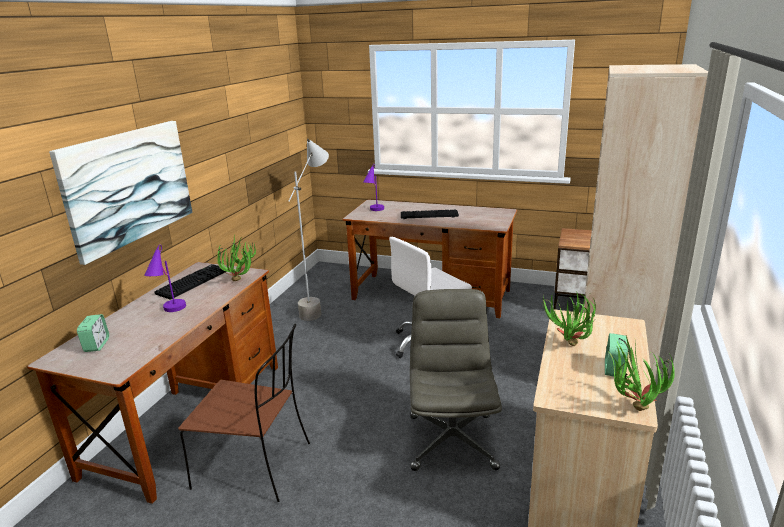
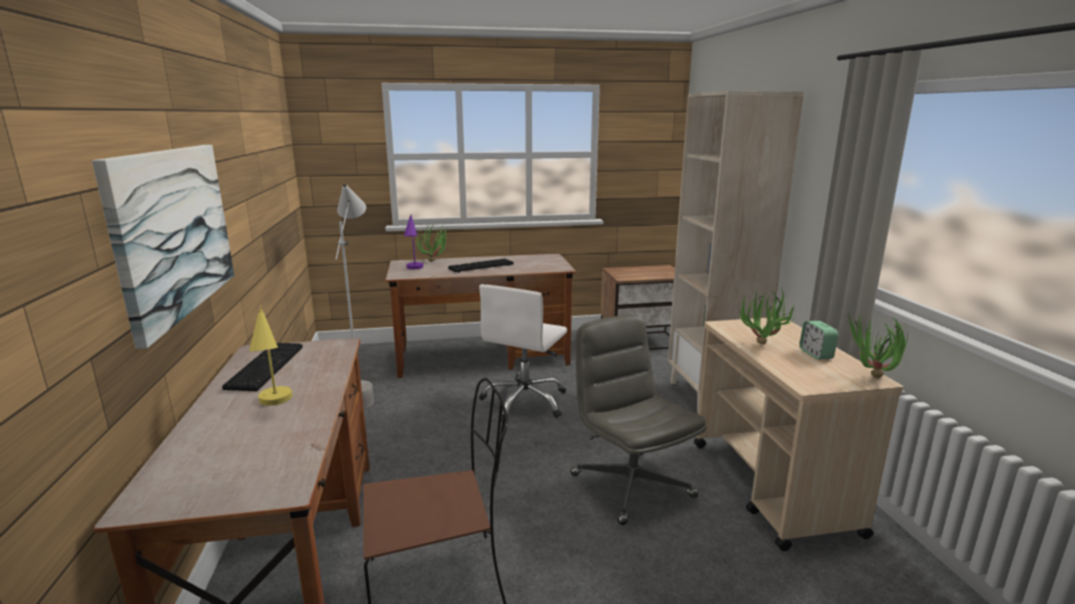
camera: 30 degrees left, 5 degrees down
alarm clock [77,314,109,352] -> none
purple table lamp [144,244,186,312] -> yellow table lamp [249,305,292,406]
potted plant [215,235,256,281] -> potted plant moved to [417,223,447,262]

